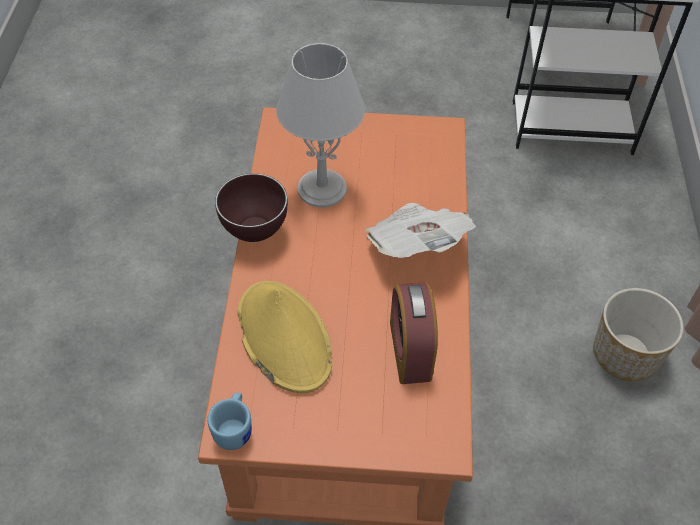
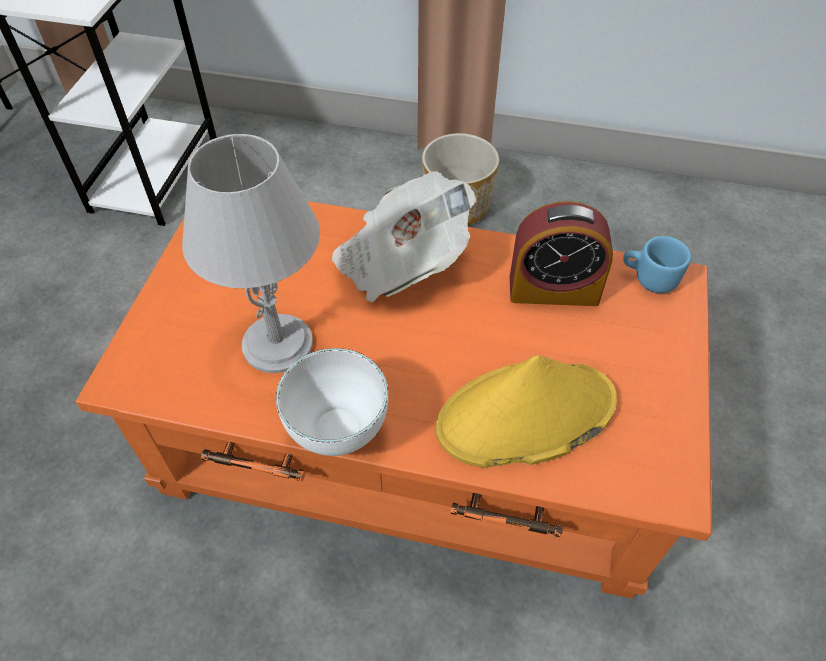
camera: 80 degrees left, 0 degrees up
blue mug [207,393,252,450] -> blue mug moved to [623,236,691,293]
brown bowl [215,173,288,242] -> white bowl [276,348,388,456]

